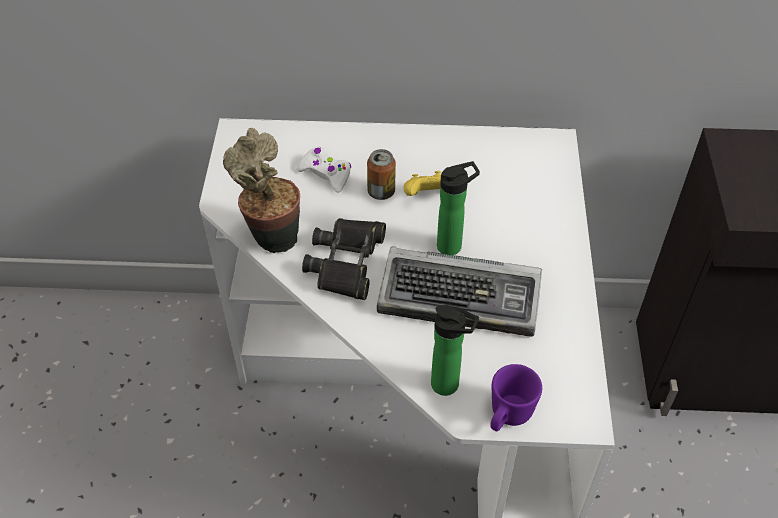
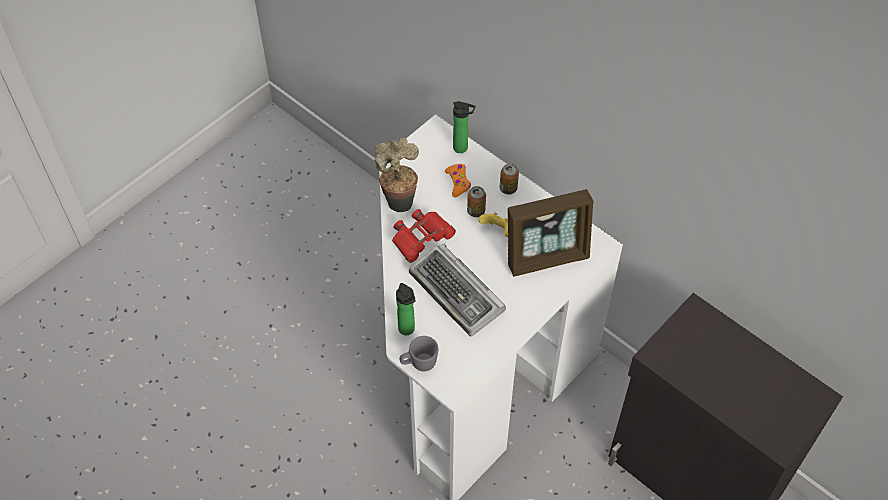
camera: 40 degrees right, 5 degrees up
white game controller [296,147,351,193] -> orange game controller [445,164,471,198]
black binoculars [302,218,386,300] -> red binoculars [392,209,456,263]
bottle [437,161,480,255] -> bottle moved to [453,101,475,153]
purple mug [490,364,542,431] -> grey mug [399,336,438,371]
none -> can [500,164,519,194]
none -> picture frame [508,189,594,277]

